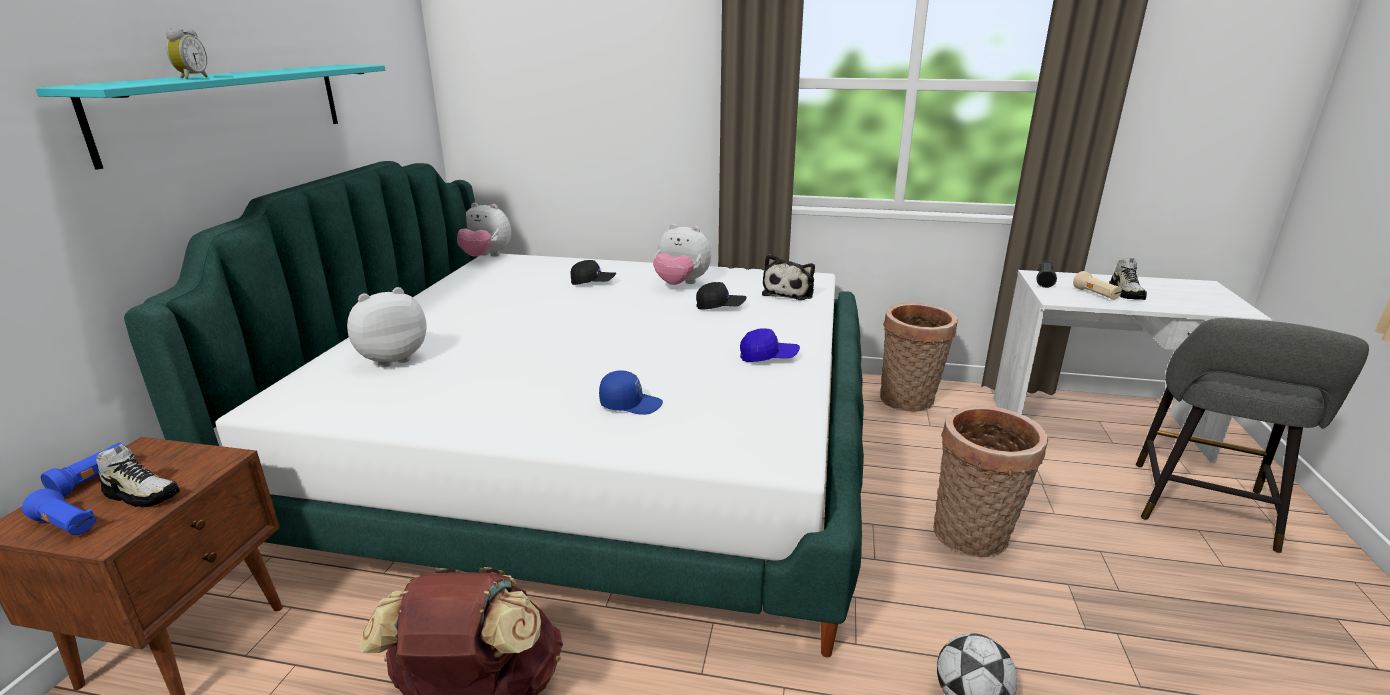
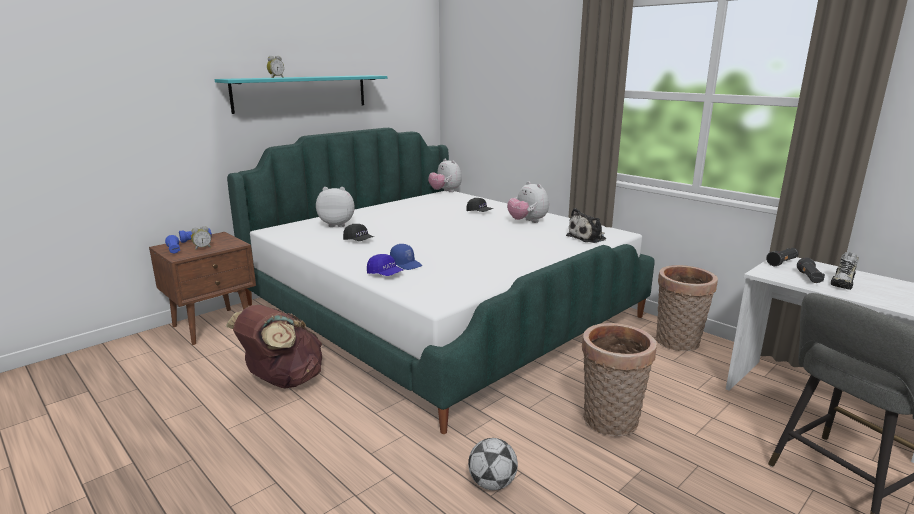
camera: 35 degrees right, 5 degrees down
shoe [96,444,180,507] -> alarm clock [191,226,211,250]
black cap [696,282,747,310] -> black cap moved to [343,224,374,241]
blue cap [740,328,800,362] -> blue cap moved to [367,254,404,276]
beige flashlight [1073,271,1122,300] -> black flashlight [797,257,825,283]

